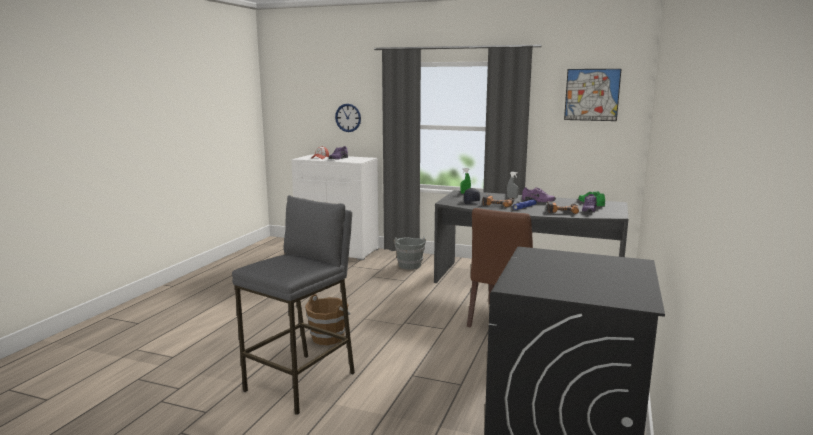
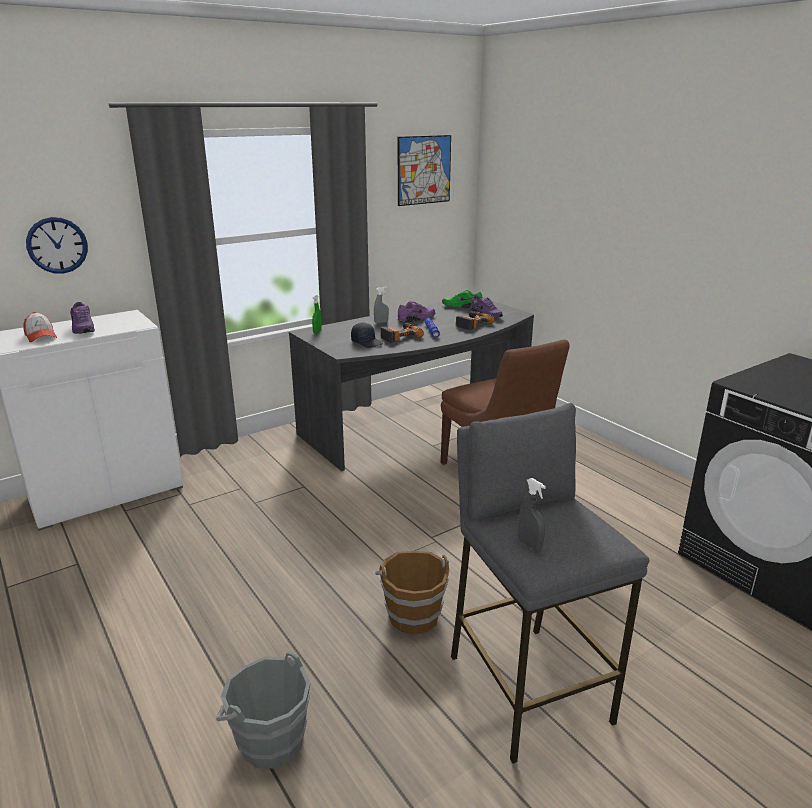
camera: 55 degrees left, 10 degrees up
grey bucket [393,237,426,270] -> grey bucket moved to [216,651,311,768]
none -> grey spray bottle [518,478,546,551]

